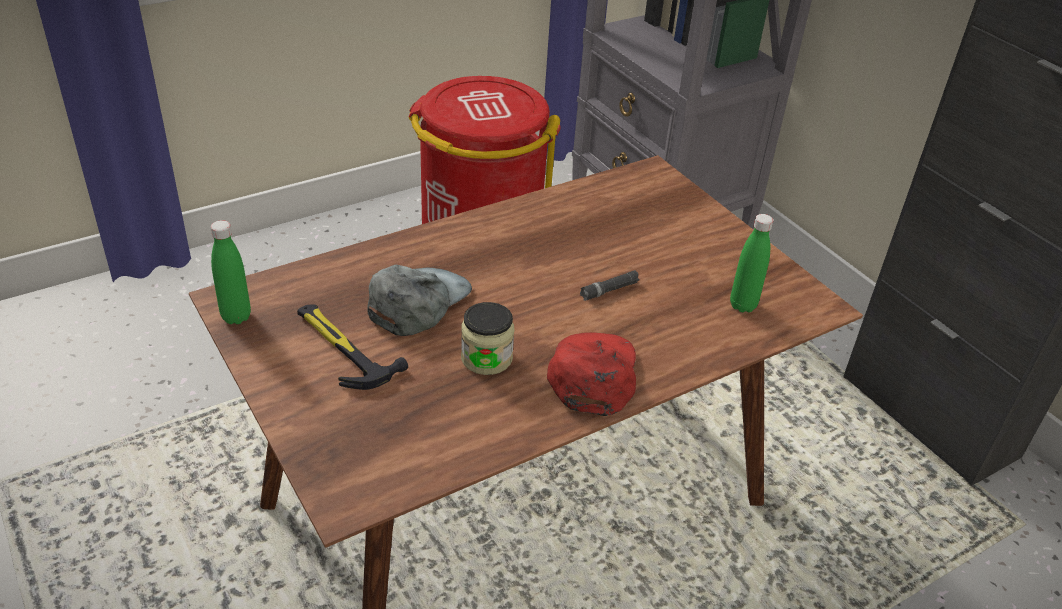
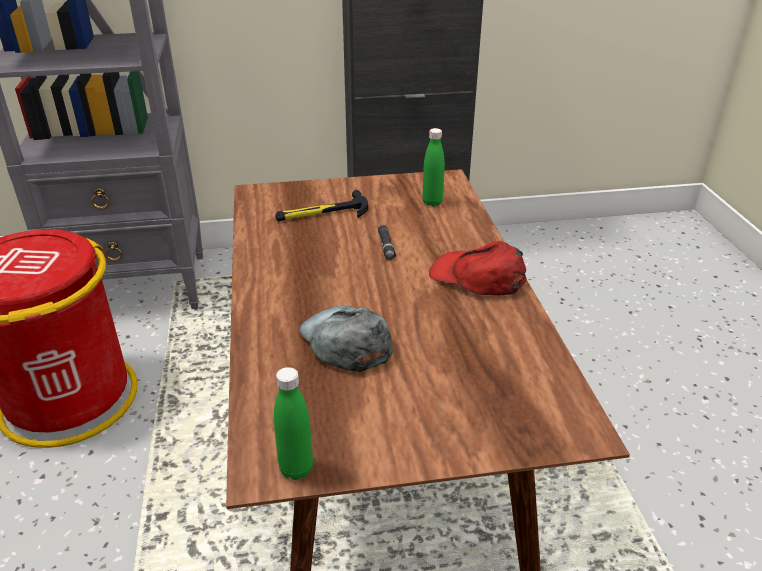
camera: 65 degrees left, 5 degrees down
hammer [297,305,408,390] -> hammer moved to [275,190,368,222]
jar [461,302,514,375] -> none

